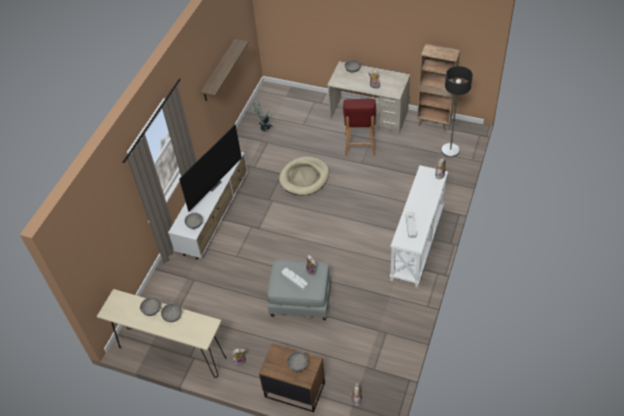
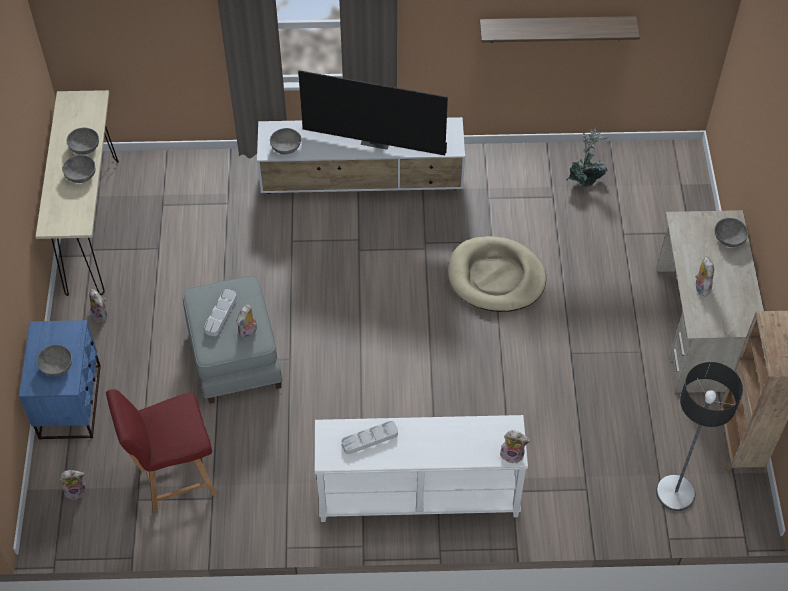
camera: 65 degrees right, 5 degrees up
brown nightstand [259,343,325,413] -> blue nightstand [19,320,101,440]
red chair [343,99,376,156] -> red chair moved to [106,389,216,514]

